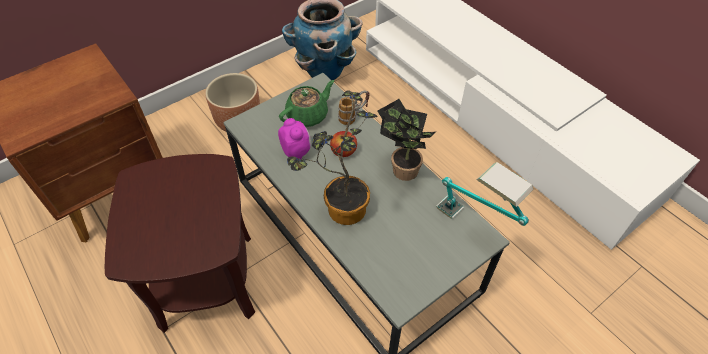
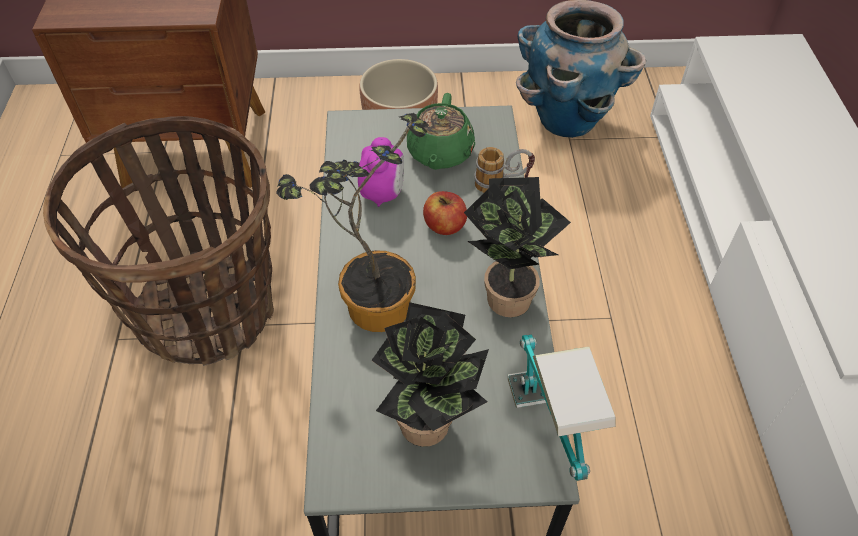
camera: 35 degrees right, 0 degrees up
brown side table [105,154,255,333] -> basket [43,116,274,366]
green teapot [279,80,334,127] -> green teapot turned 105 degrees clockwise [407,93,475,170]
none -> potted plant [371,302,489,447]

